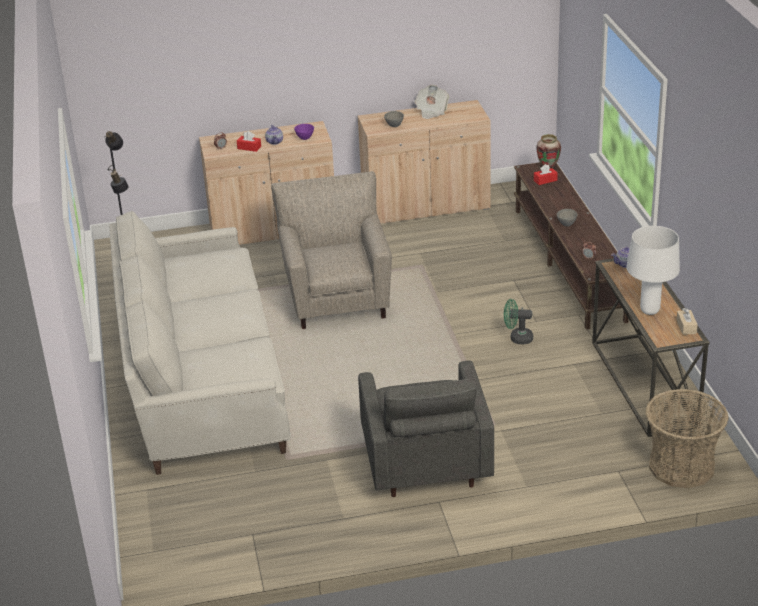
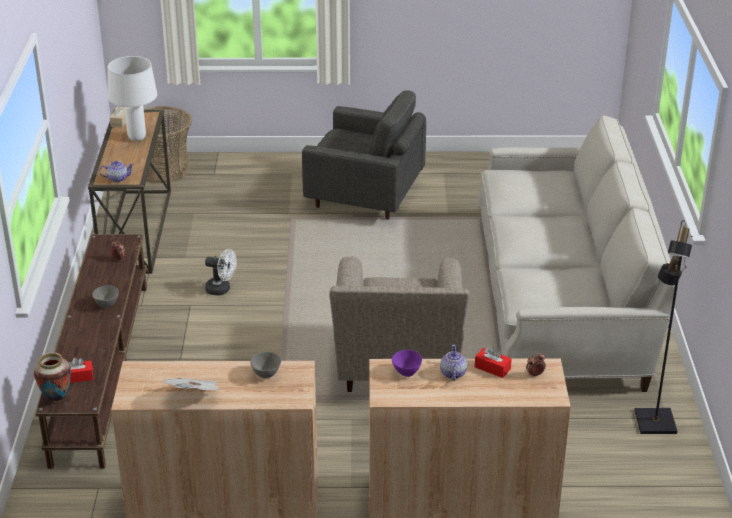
camera: 170 degrees left, 0 degrees up
grey armchair [358,360,494,497] -> grey armchair turned 105 degrees clockwise [302,90,426,220]
green fan [504,299,533,344] -> white fan [205,249,237,295]

